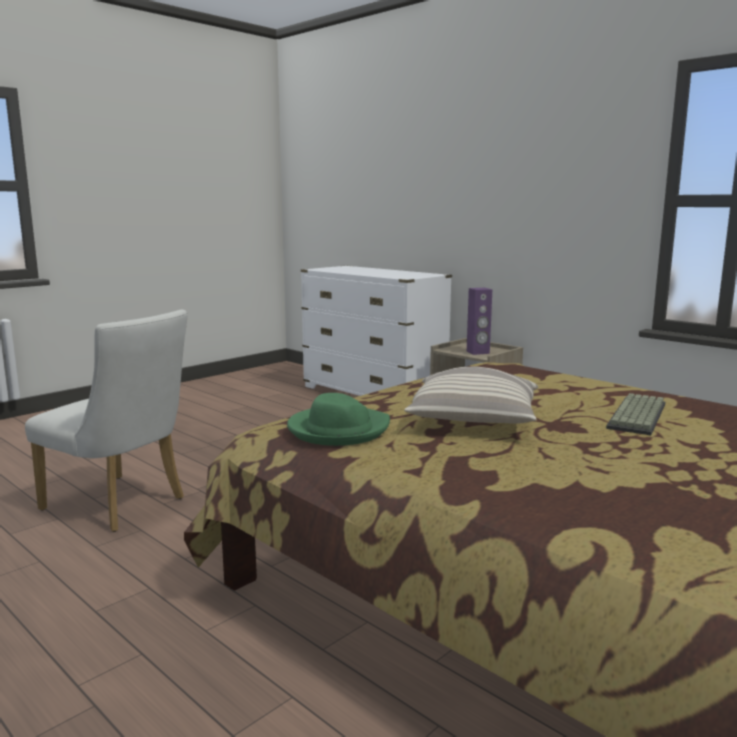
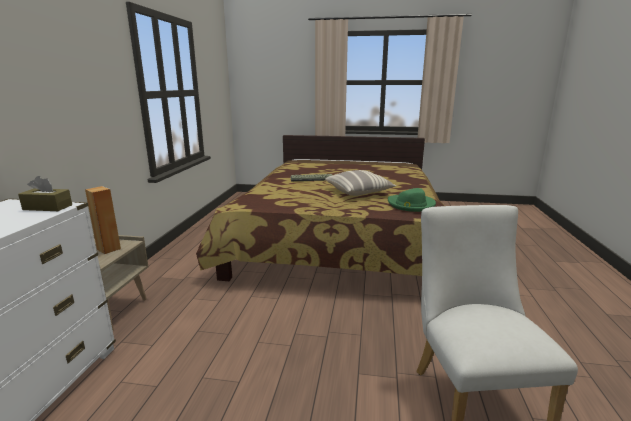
camera: 125 degrees left, 5 degrees up
purple speaker [467,288,492,355] -> brown speaker [85,186,121,254]
none -> brown tissue box [18,176,72,211]

